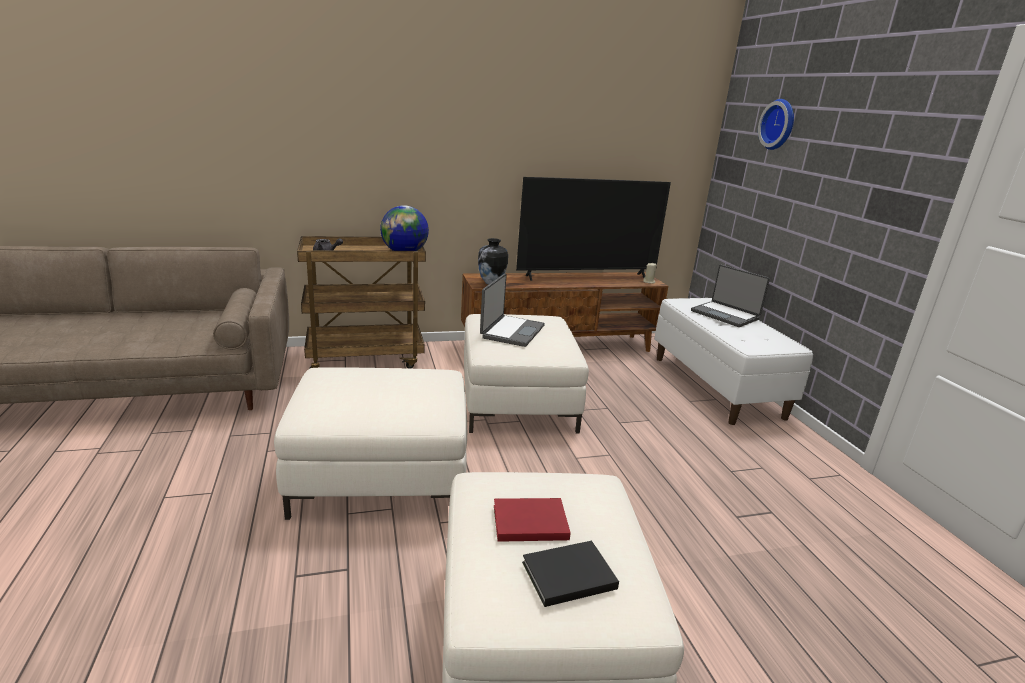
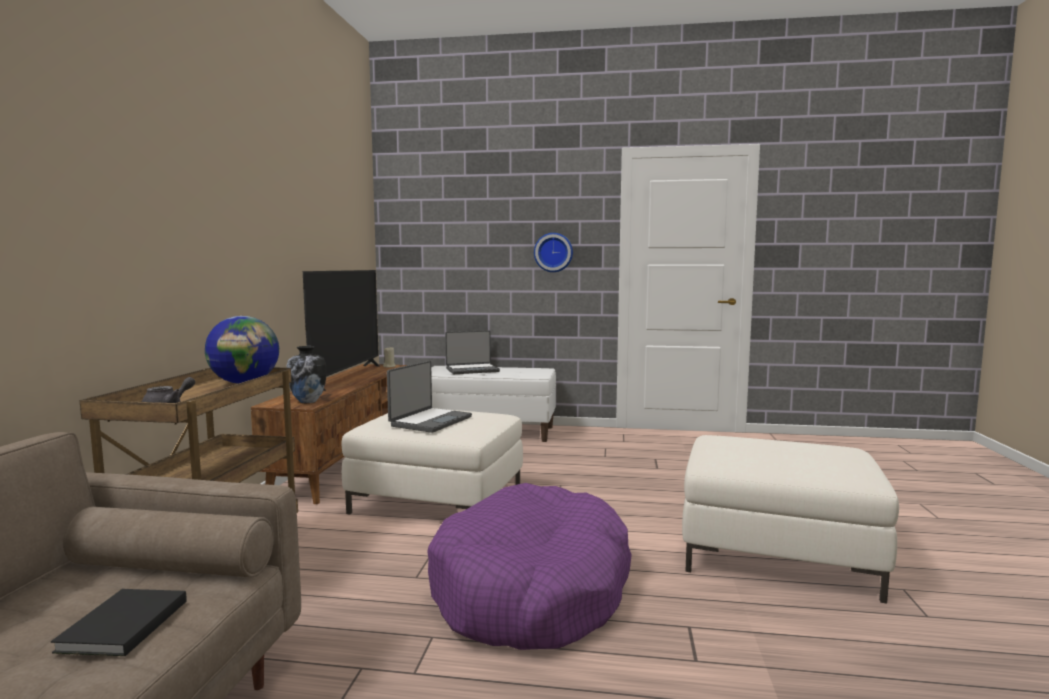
camera: 65 degrees left, 15 degrees down
white ottoman [274,367,467,520] -> purple dog bed [427,483,632,650]
laptop [480,273,545,347] -> laptop turned 75 degrees clockwise [387,361,472,433]
red book [494,498,571,542] -> none
black book [522,541,619,607] -> black book moved to [51,589,187,656]
wall clock [758,99,794,150] -> wall clock moved to [534,233,573,272]

